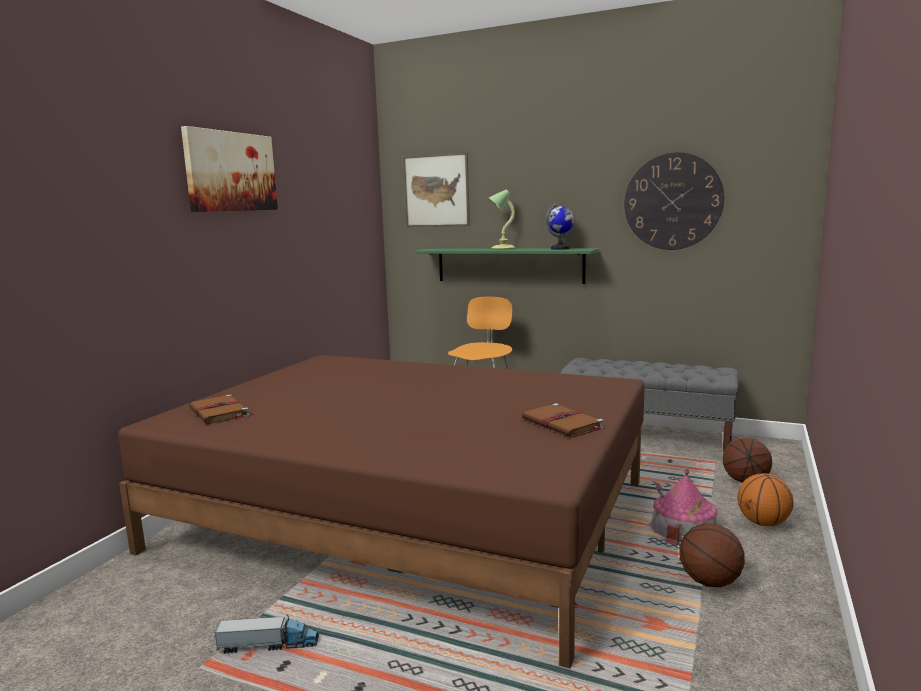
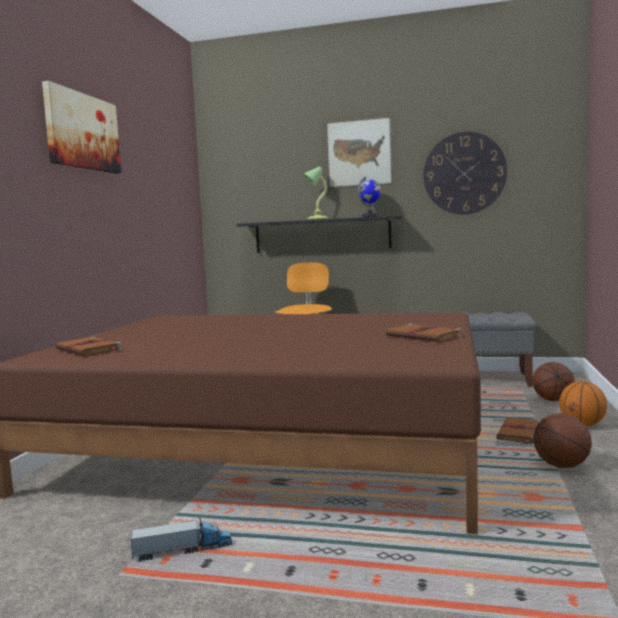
camera: 10 degrees left, 5 degrees down
picture [403,152,470,227] -> picture moved to [325,116,394,189]
green shelf [416,248,599,284] -> black shelf [236,216,403,253]
toy house [650,468,717,545] -> brown book [496,417,541,444]

